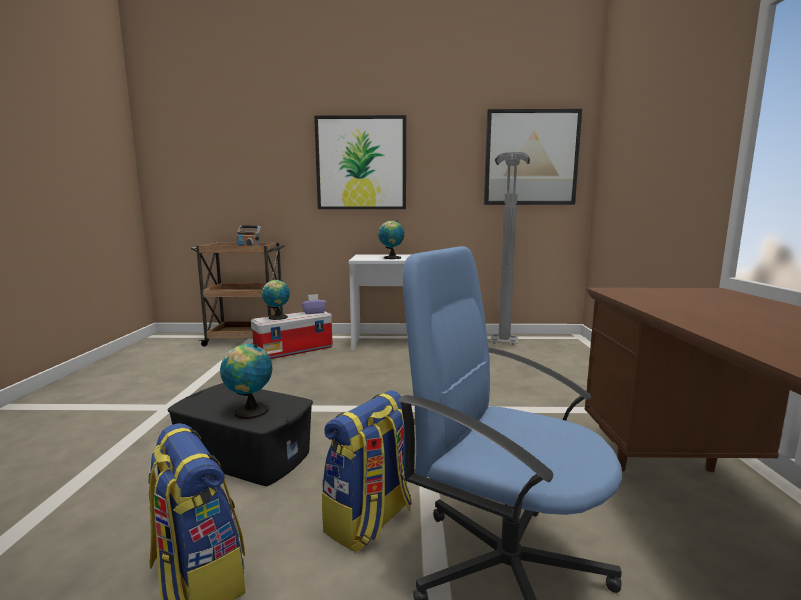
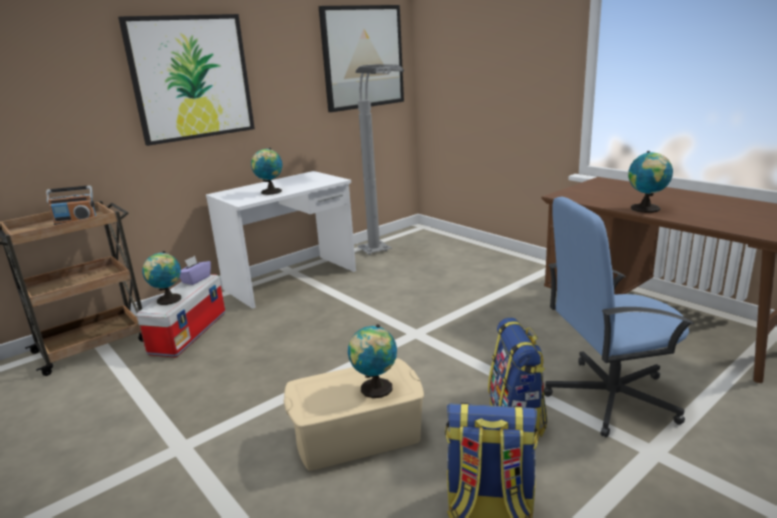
camera: 40 degrees left, 10 degrees up
black storage box [168,383,313,486] -> beige storage box [284,358,424,471]
none -> globe [628,151,673,213]

